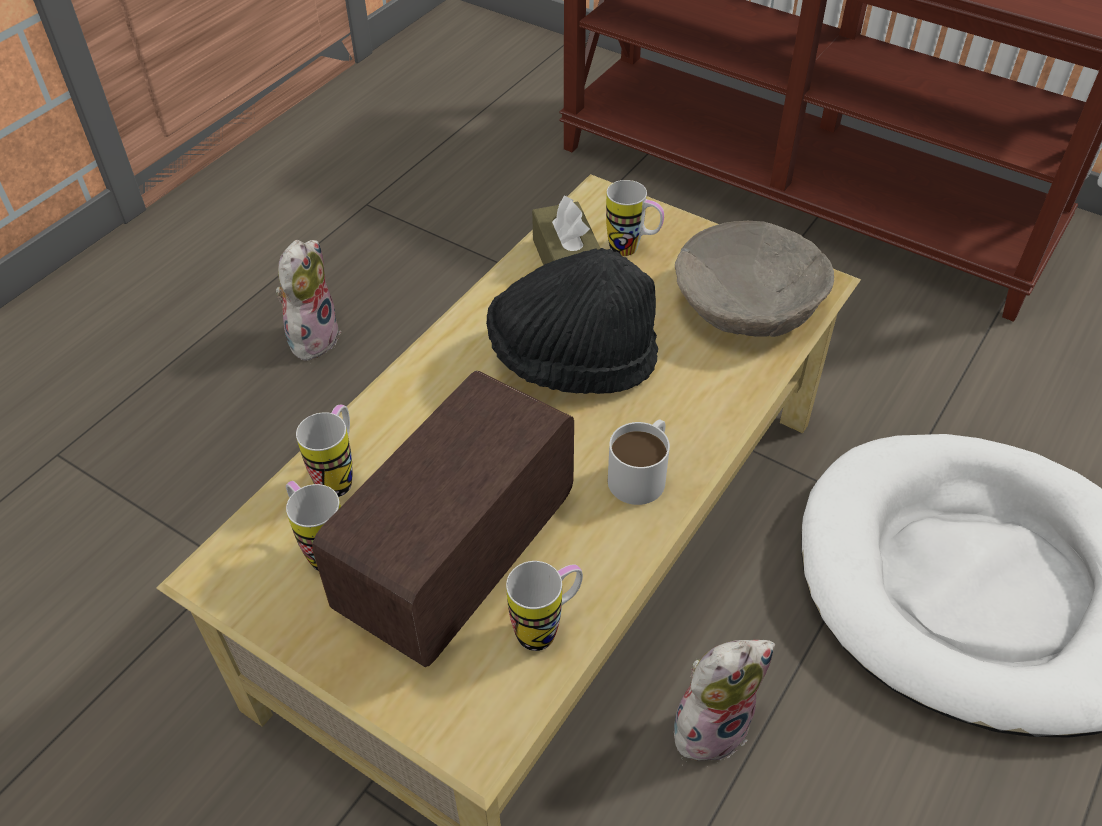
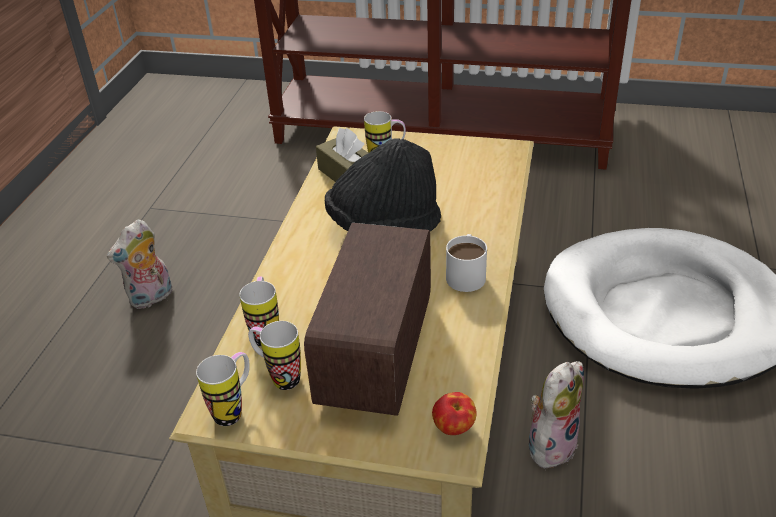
camera: 20 degrees left, 10 degrees down
plush toy [276,240,341,364] -> plush toy turned 135 degrees counterclockwise [107,219,172,309]
mug [506,561,583,651] -> mug moved to [196,352,250,426]
beige bowl [675,221,834,337] -> none
none -> apple [432,392,477,435]

